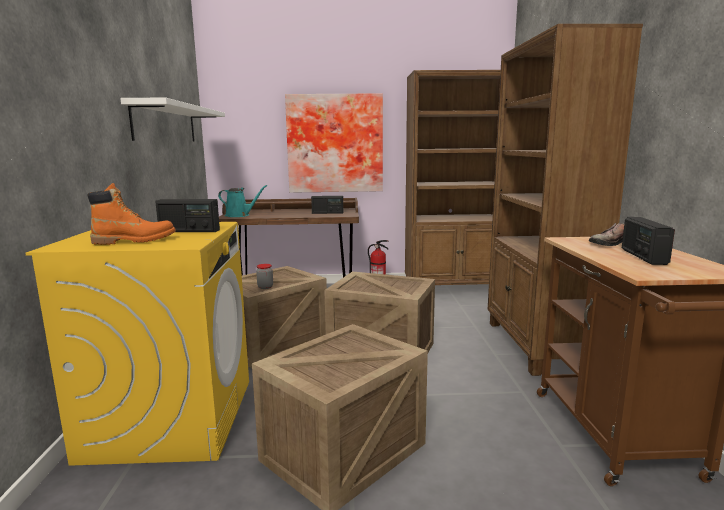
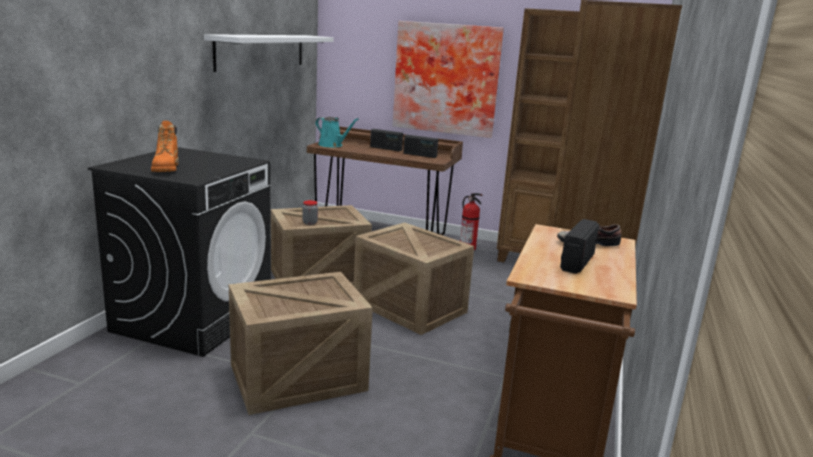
camera: 20 degrees right, 5 degrees up
yellow washing machine [26,222,249,466] -> black washing machine [88,147,271,357]
orange boot [88,183,176,245] -> orange boot turned 75 degrees clockwise [151,121,179,172]
radio [155,199,220,232] -> radio moved to [370,129,403,151]

